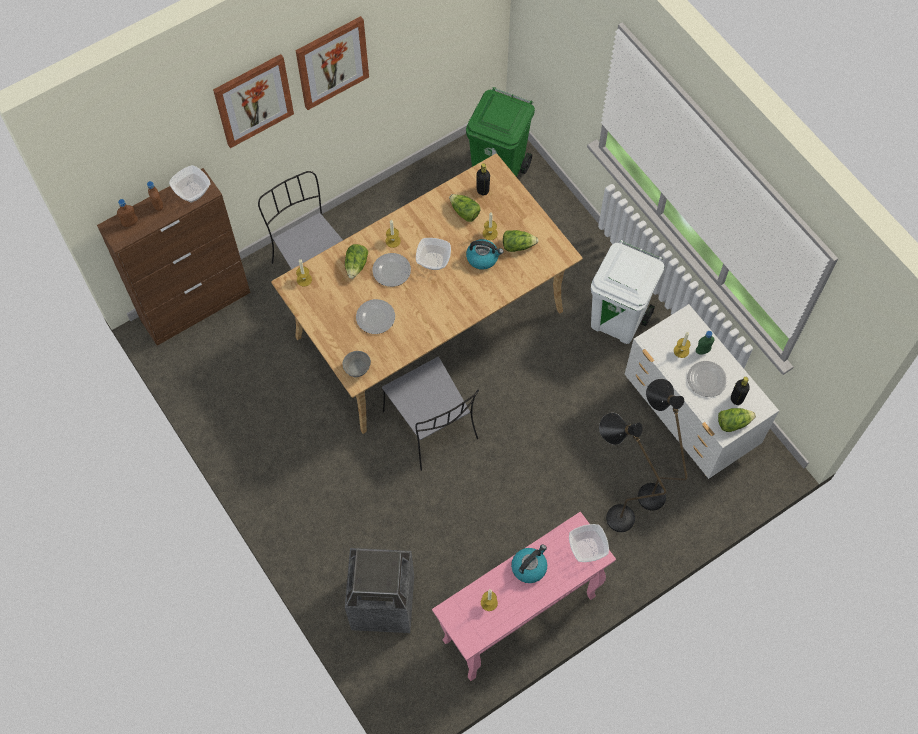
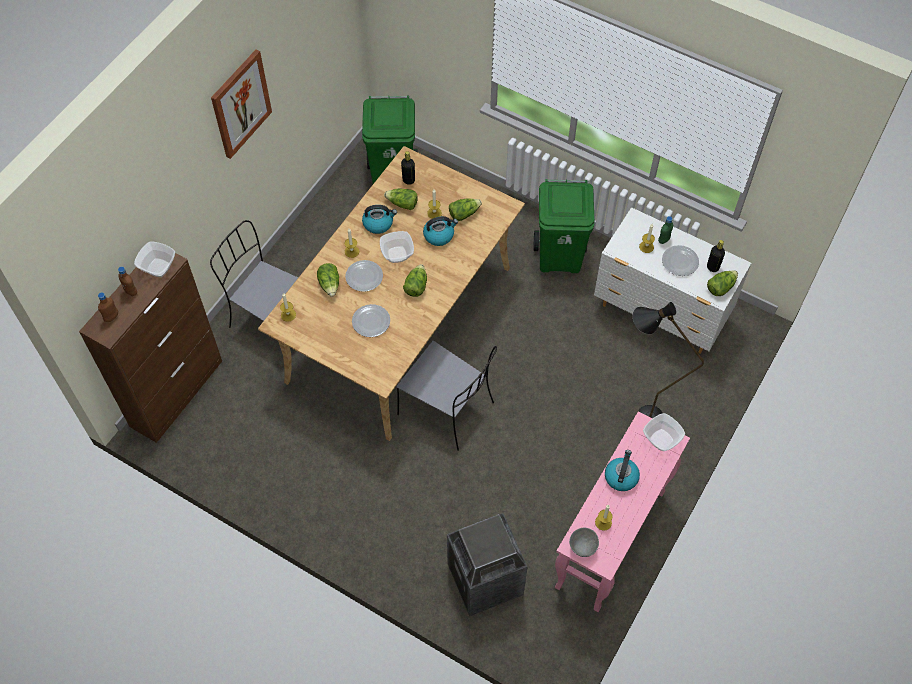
camera: 25 degrees left, 5 degrees down
picture [213,54,294,148] -> none
grey bowl [343,351,371,377] -> grey bowl moved to [569,528,599,557]
white trash can [591,240,664,344] -> green trash can [534,179,594,273]
black floor lamp [638,379,688,511] -> none
none -> kettle [362,205,397,234]
none -> lettuce [403,264,427,297]

